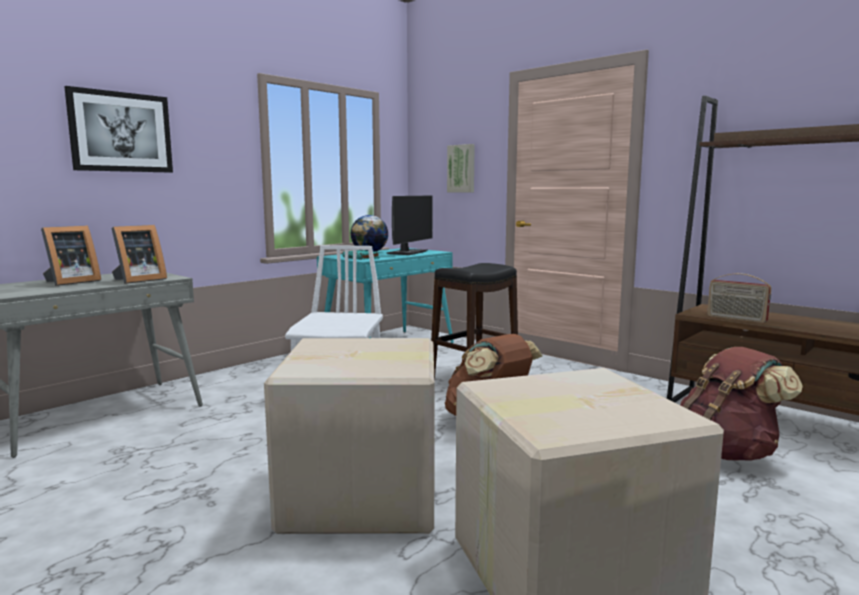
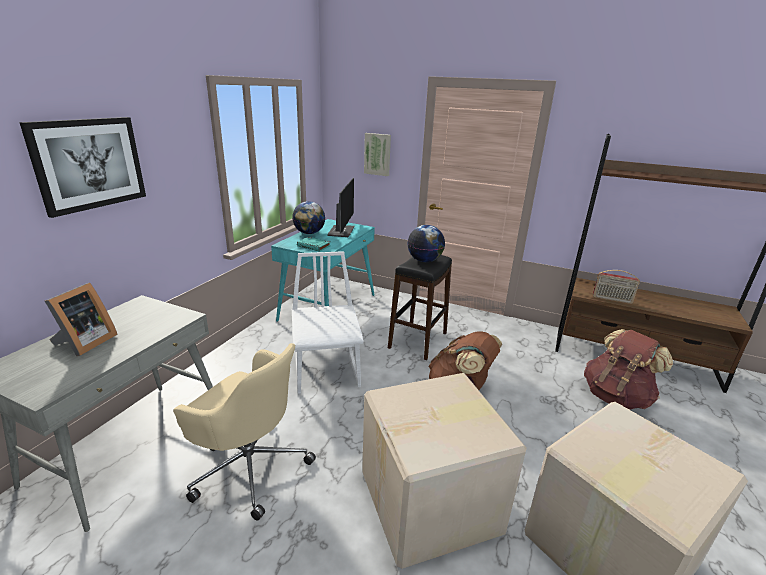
camera: 20 degrees left, 15 degrees up
picture frame [111,225,167,284] -> none
none -> beige office chair [173,343,316,521]
none -> globe [408,225,445,262]

